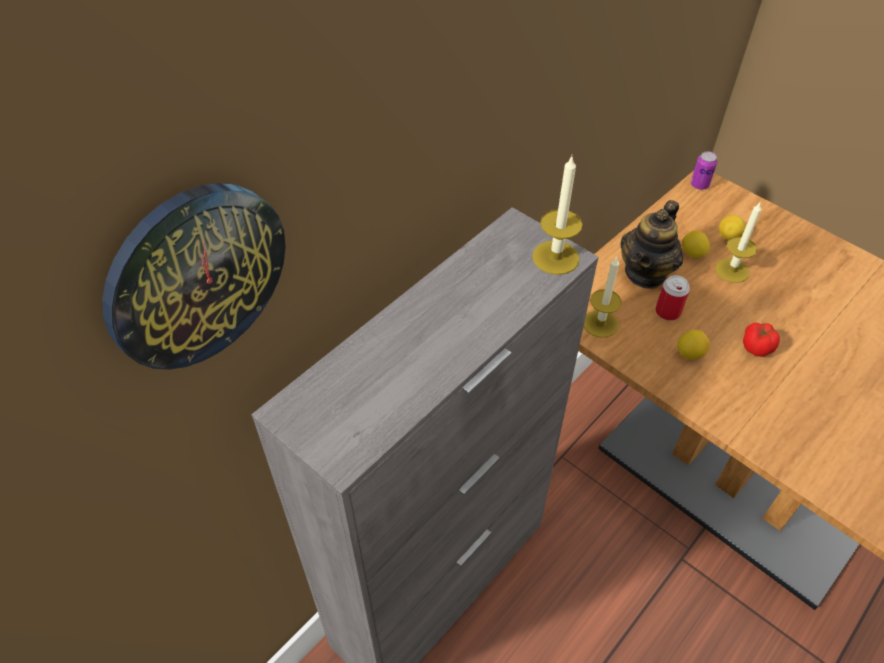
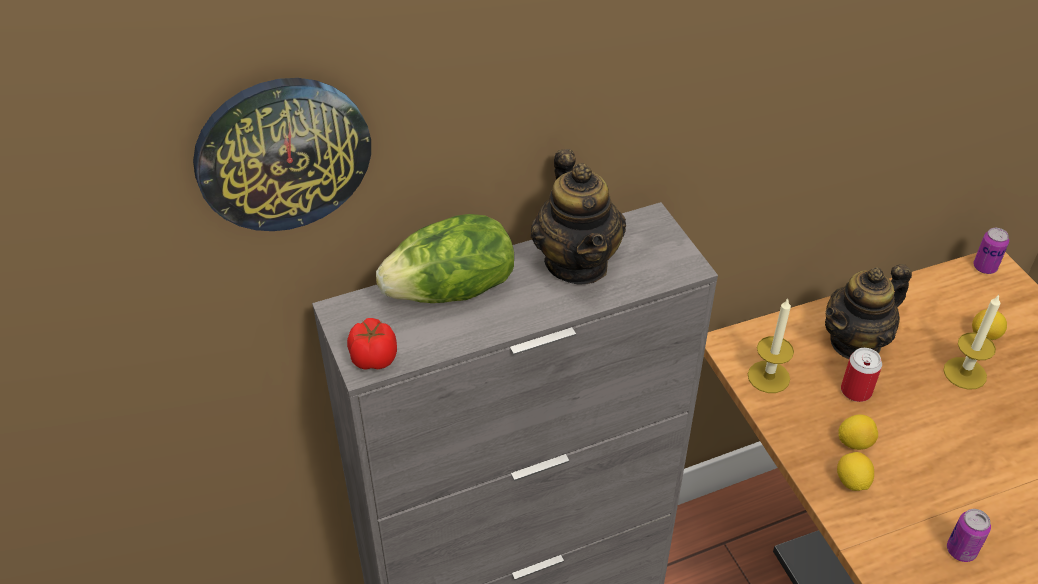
camera: 25 degrees right, 5 degrees down
candle [532,157,582,275] -> none
lemon [682,230,710,258] -> lemon moved to [837,452,874,491]
tomato [743,323,780,357] -> tomato moved to [347,318,397,370]
none -> lettuce [376,214,514,303]
none -> teapot [531,149,626,285]
none -> can [947,509,991,562]

